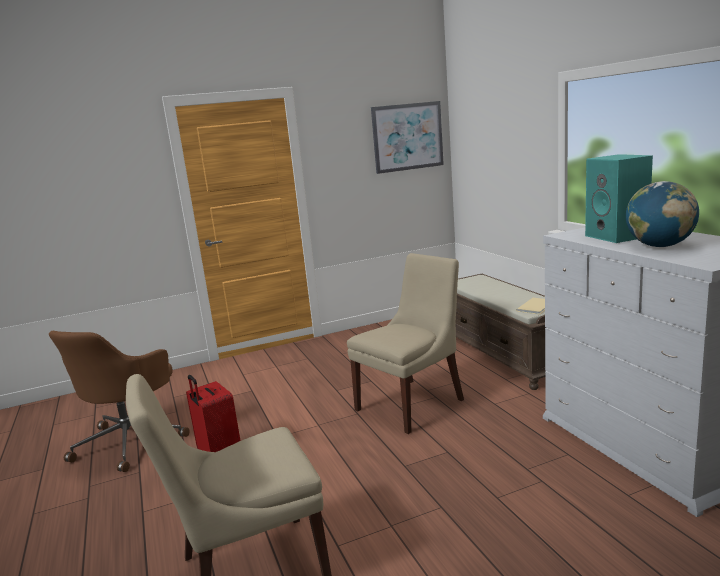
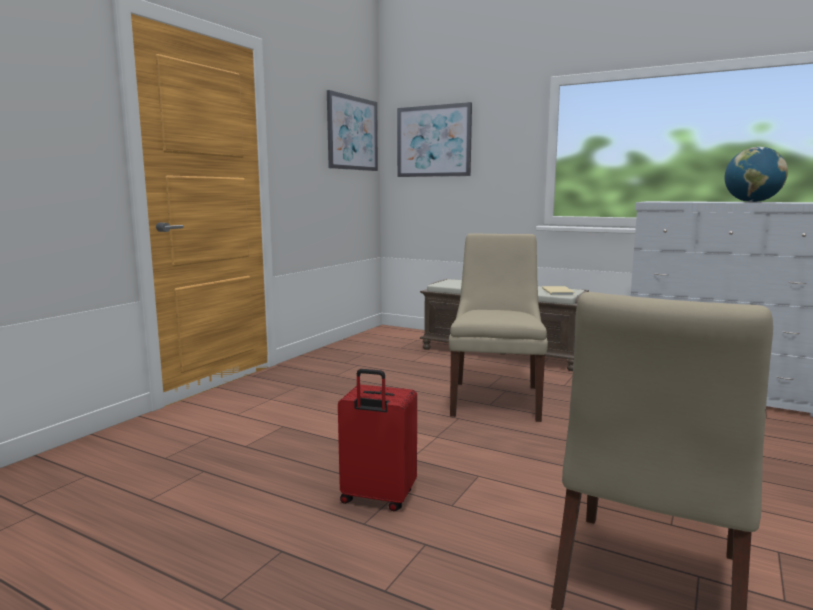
camera: 40 degrees left, 5 degrees down
brown office chair [49,331,190,472] -> none
turquoise speaker [585,154,653,243] -> none
none -> picture [397,102,472,177]

